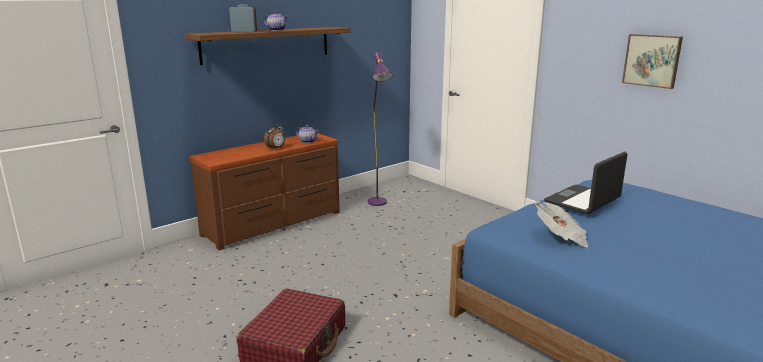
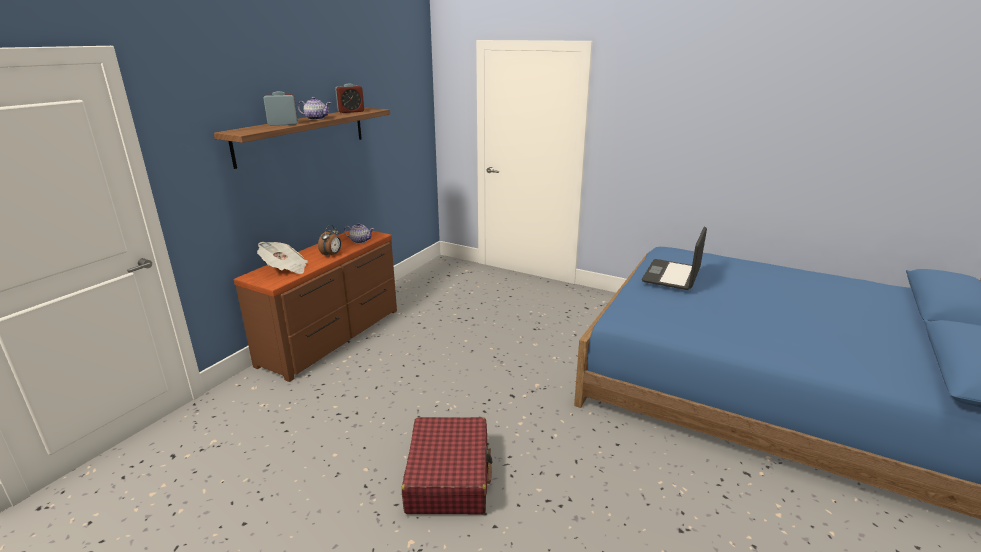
camera: 20 degrees left, 5 degrees up
purple floor lamp [368,52,393,206] -> none
newspaper [535,201,588,247] -> newspaper moved to [257,242,308,274]
picture [622,34,683,89] -> none
none -> alarm clock [335,83,364,113]

